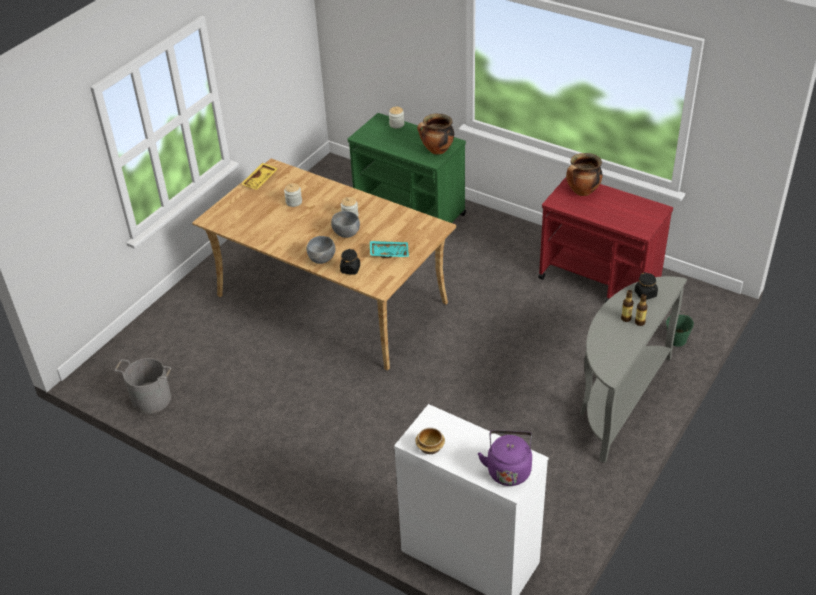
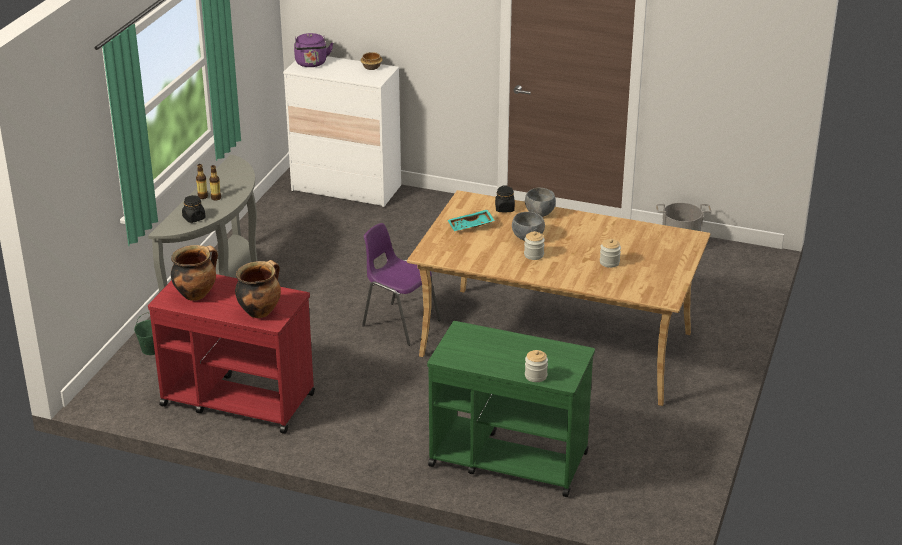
camera: 165 degrees right, 10 degrees down
yellow tray [241,163,278,190] -> none
cooking pot [417,114,454,155] -> cooking pot moved to [171,245,218,301]
none -> purple chair [362,223,441,346]

